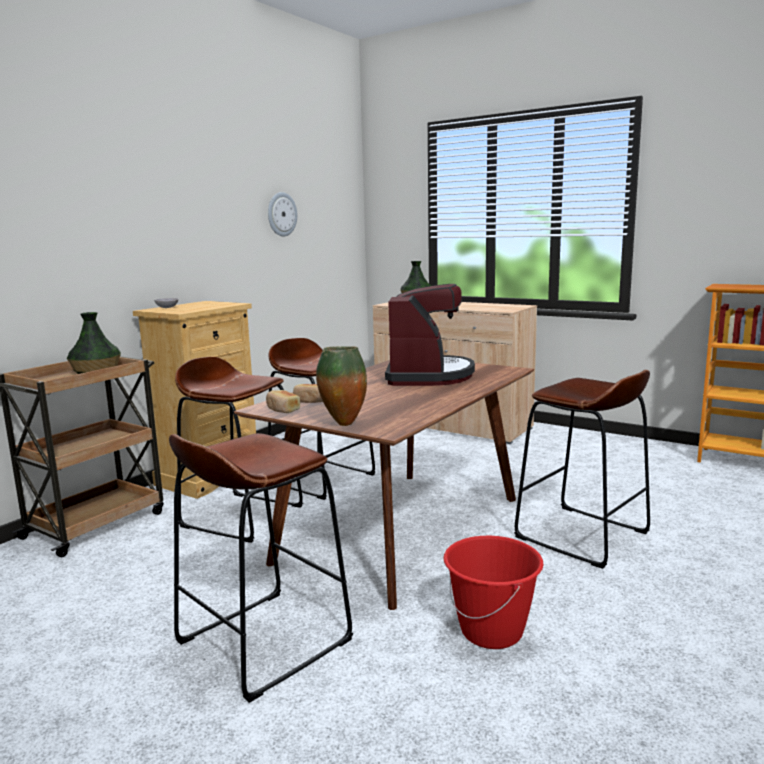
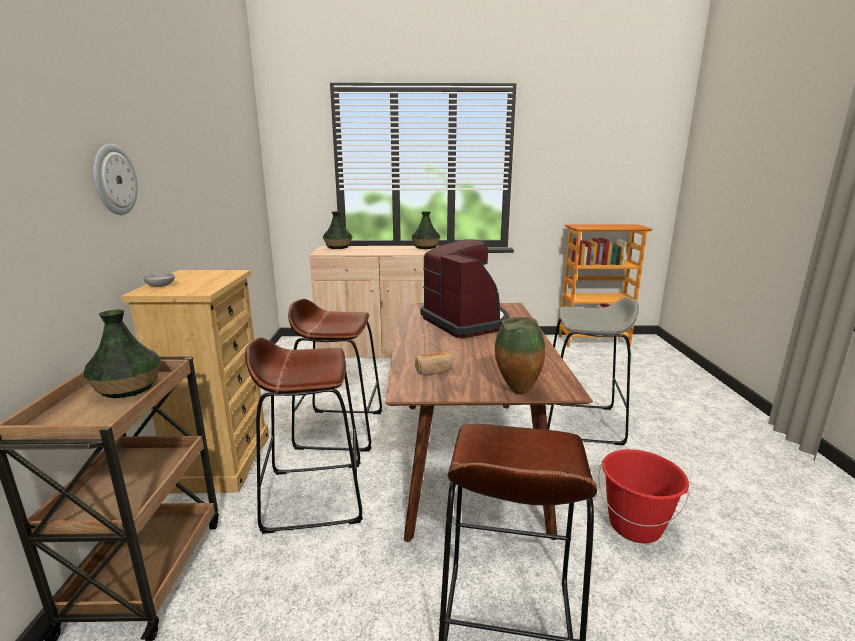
camera: 35 degrees left, 5 degrees up
bread [266,390,300,413] -> none
wall clock [268,192,297,236] -> wall clock moved to [93,144,138,215]
brown stool [514,370,650,569] -> grey stool [547,297,639,445]
none -> vase [412,211,441,249]

